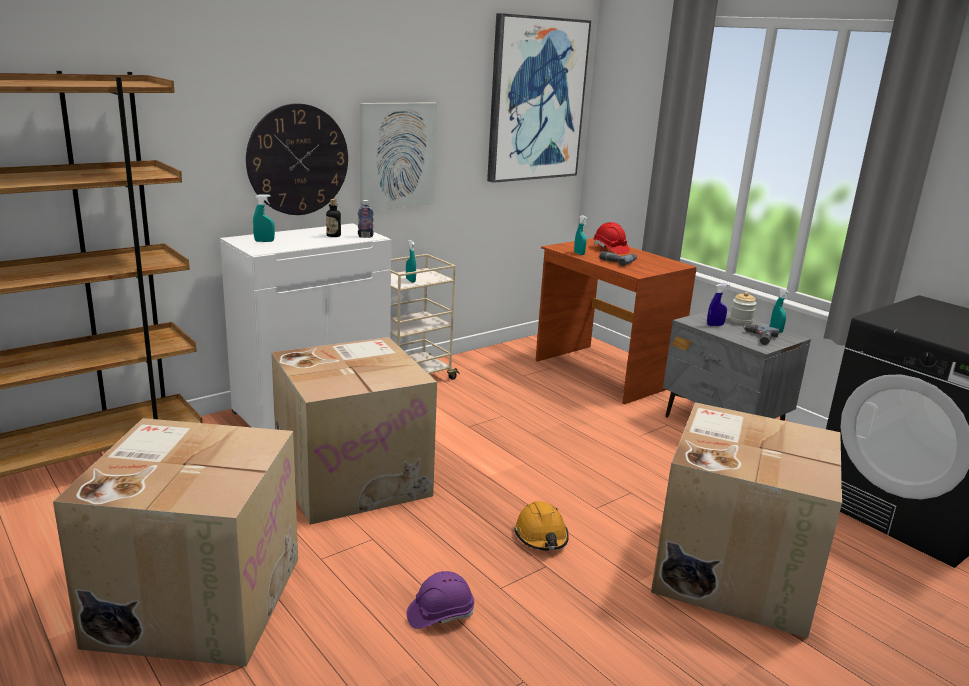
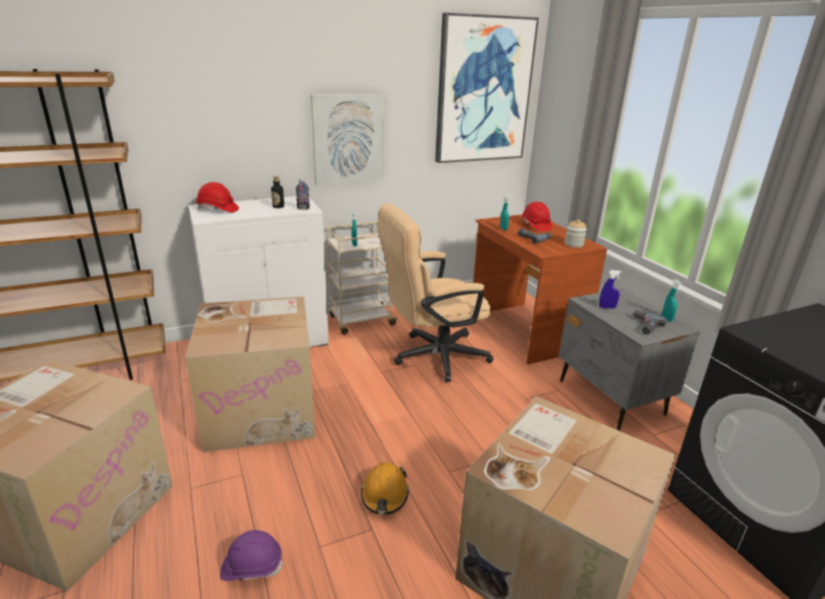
camera: 15 degrees right, 5 degrees up
wall clock [246,103,348,215] -> none
turquoise spray bottle [253,194,275,242] -> red hard hat [196,182,239,213]
jar [730,292,757,325] -> jar moved to [565,220,587,248]
none -> beige office chair [378,203,494,382]

